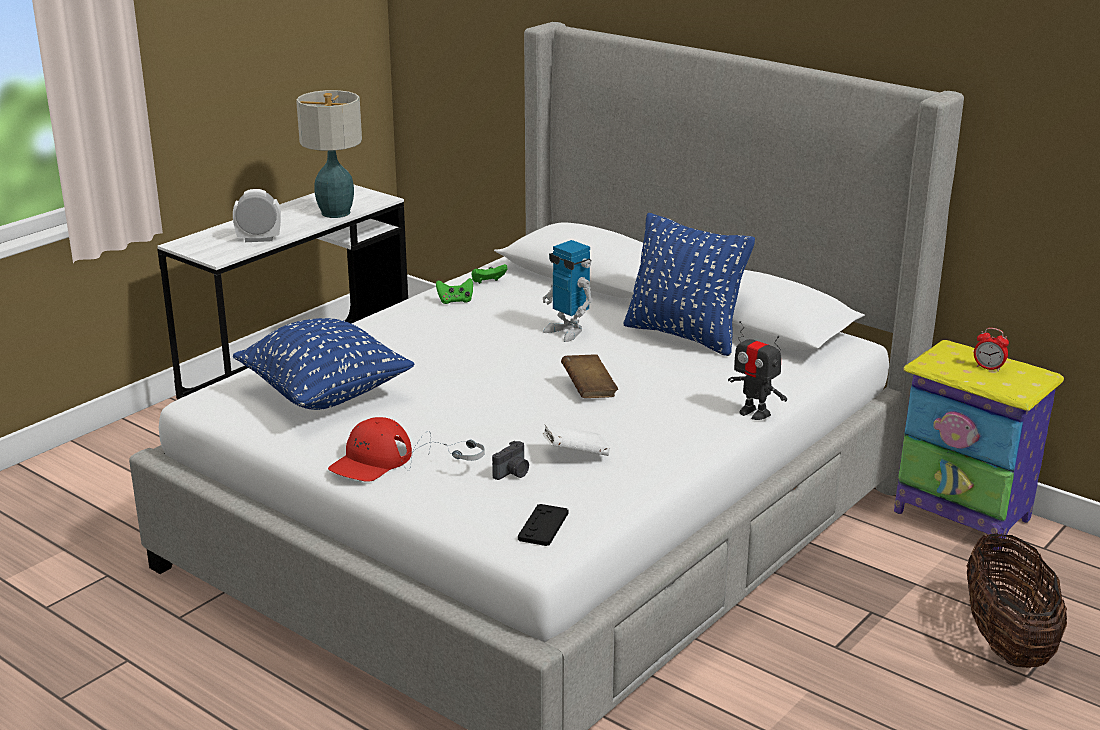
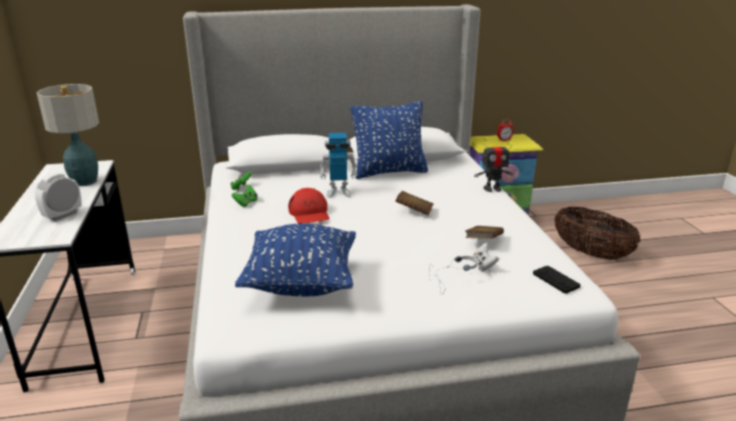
camera: 50 degrees left, 0 degrees up
red cap [328,417,412,482] -> red cap moved to [288,188,330,224]
camera [492,441,529,480] -> white game controller [472,243,499,271]
white book [542,424,610,456] -> brown book [465,226,504,239]

